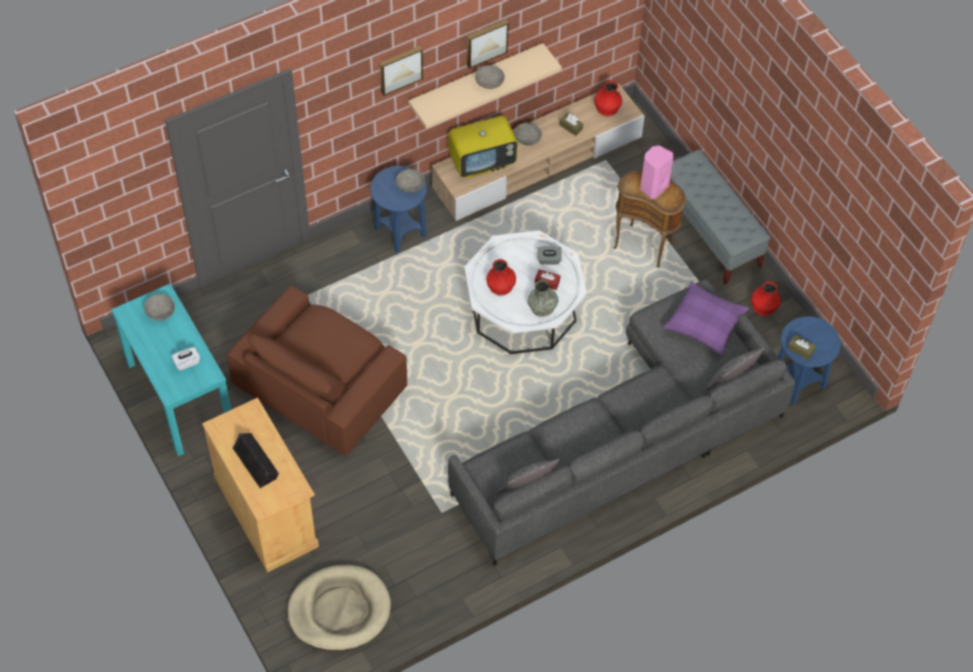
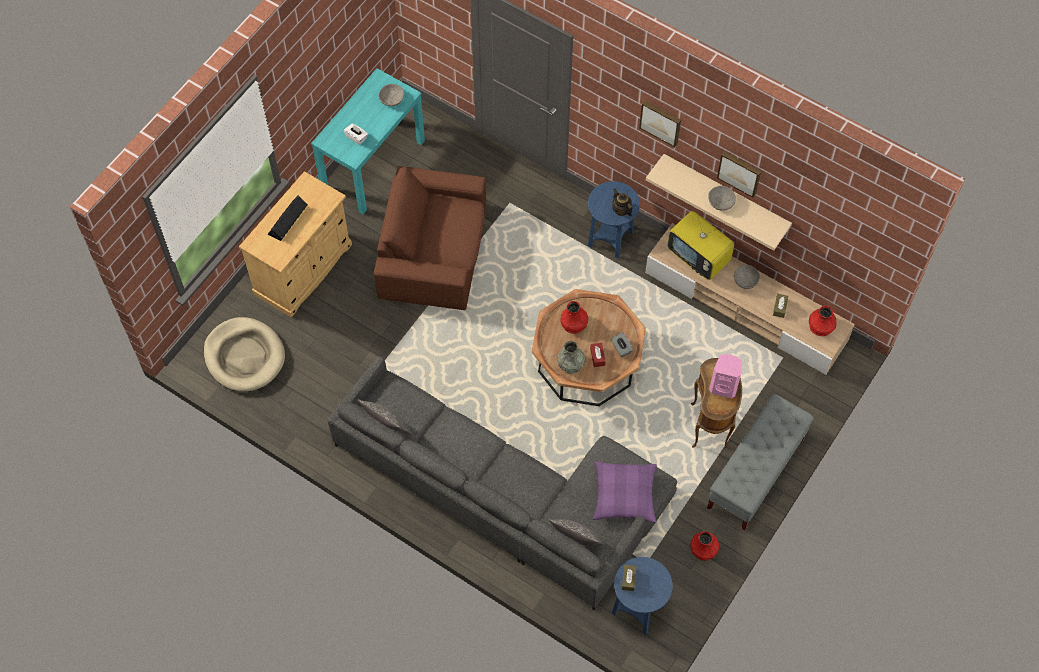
camera: 65 degrees right, 5 degrees up
grey bowl [396,169,425,193] -> teapot [612,189,632,216]
white coffee table [464,230,587,354] -> brown coffee table [532,289,646,406]

